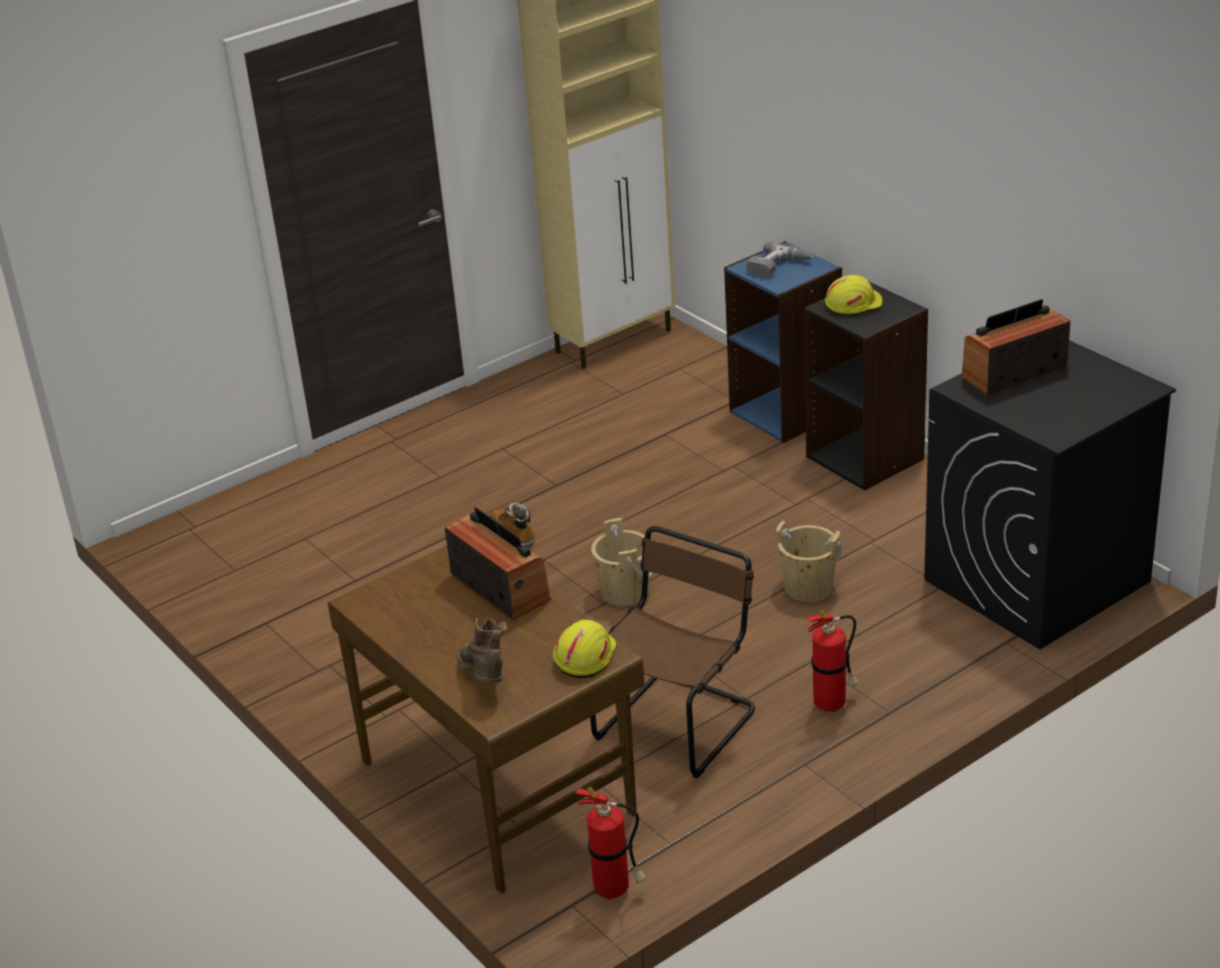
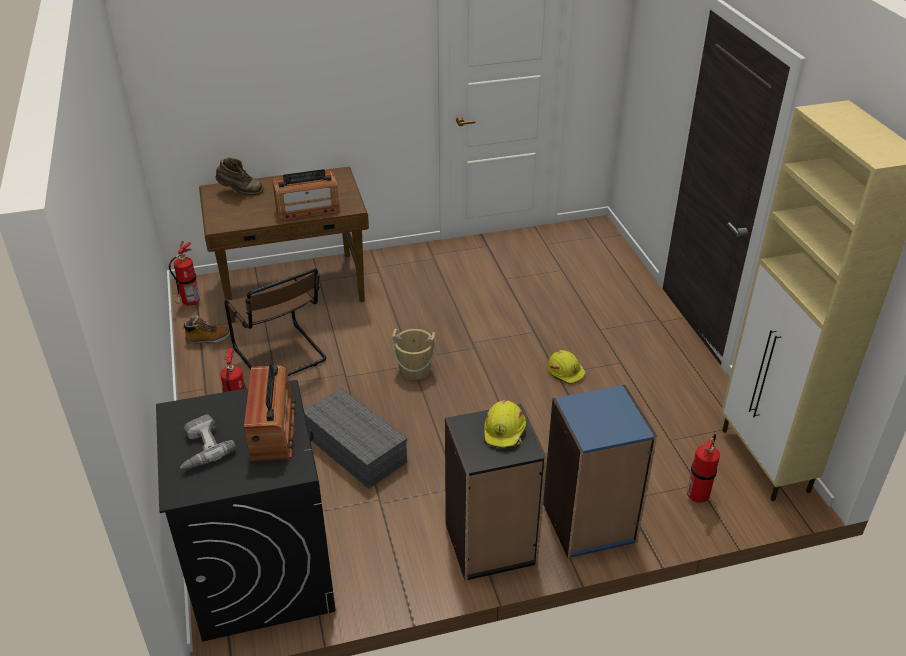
camera: 110 degrees right, 5 degrees up
boot [490,502,535,547] -> boot moved to [182,316,230,344]
yellow hard hat [553,620,617,678] -> yellow hard hat moved to [548,350,586,385]
power drill [746,242,813,277] -> power drill moved to [180,414,236,469]
beige bucket [776,521,841,602] -> grey storage box [304,388,407,489]
none -> fire extinguisher [687,434,720,502]

